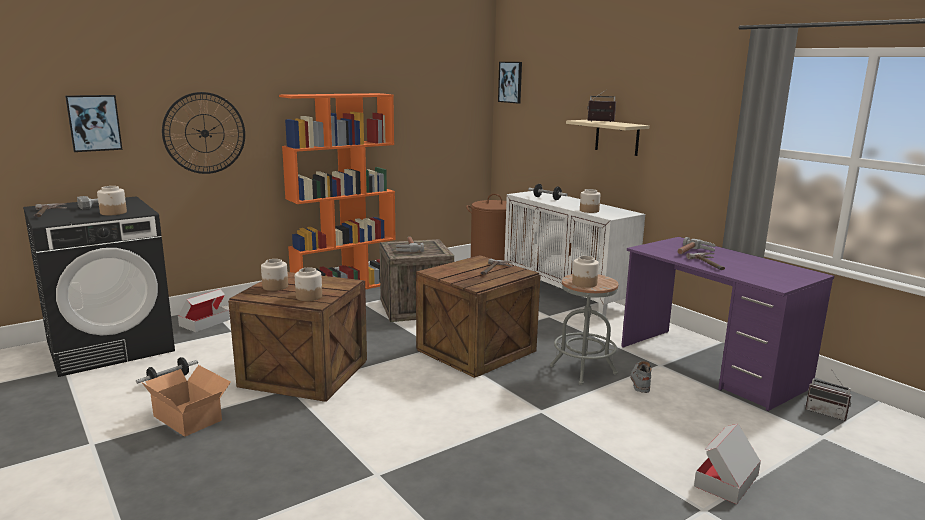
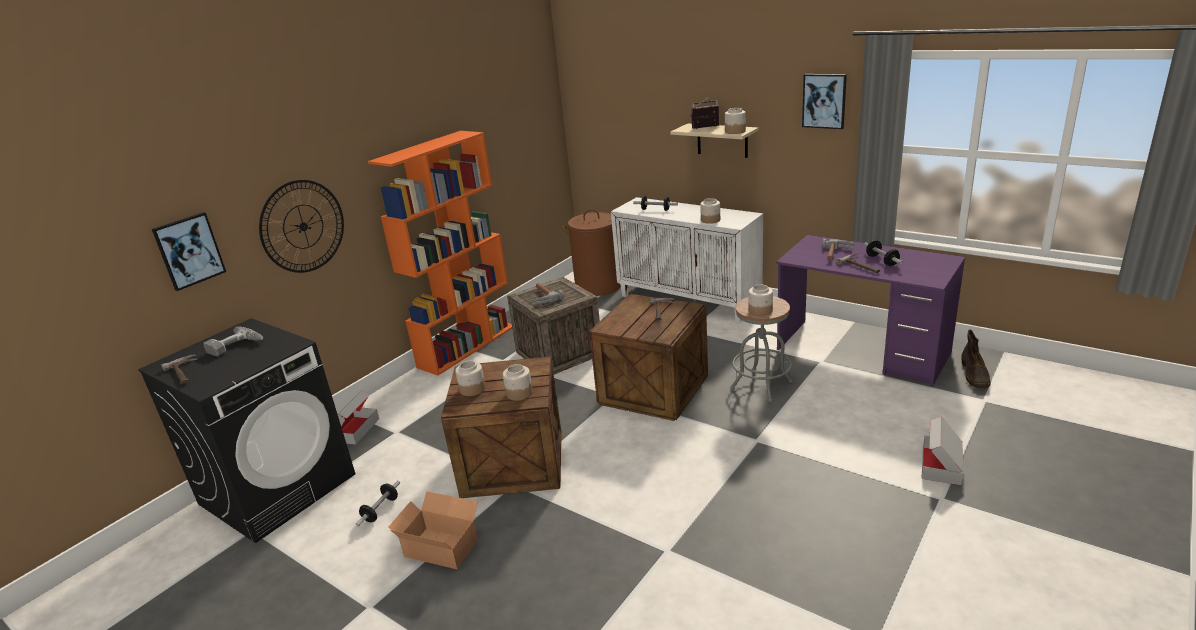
camera: 15 degrees left, 10 degrees up
jar [97,186,127,215] -> jar moved to [725,108,746,134]
picture [498,62,522,104] -> picture moved to [802,74,847,129]
grey boot [630,361,651,393] -> none
radio [805,369,851,421] -> brown boot [962,329,991,388]
none -> dumbbell [864,240,903,266]

